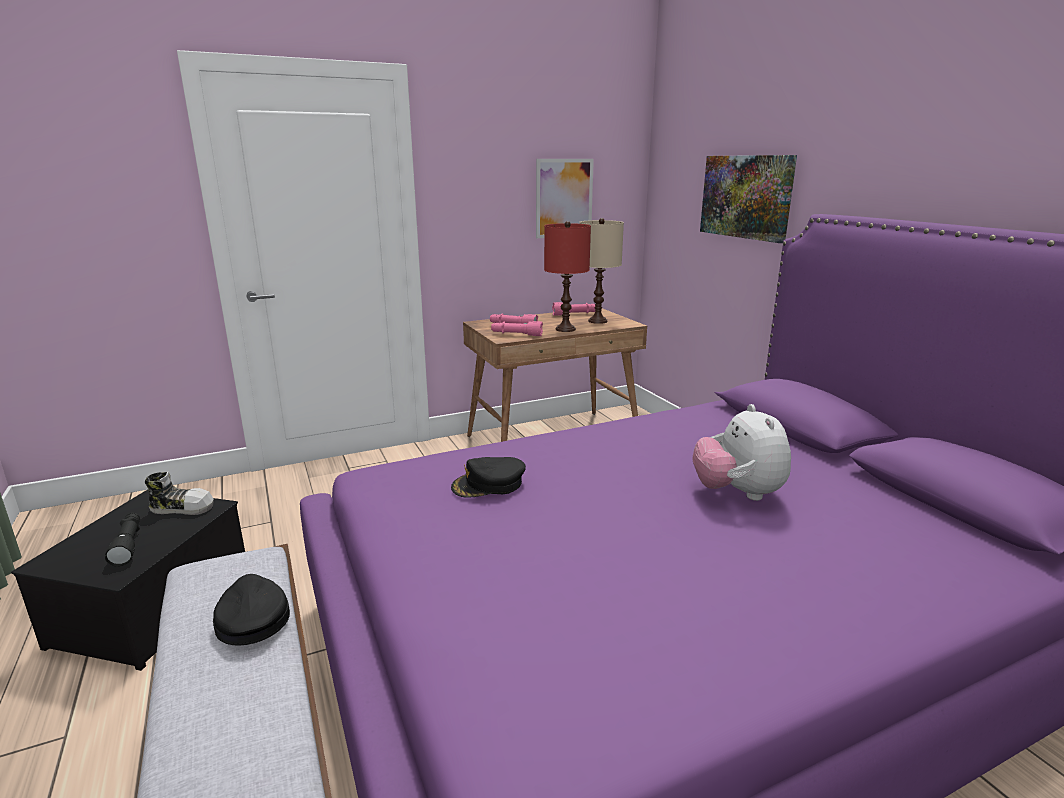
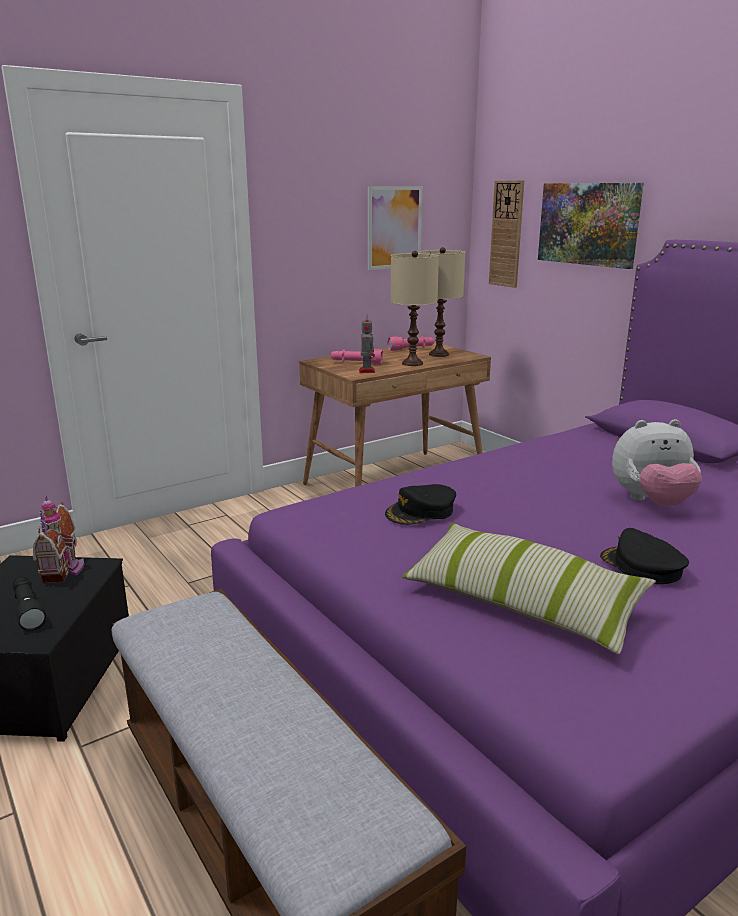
camera: 10 degrees left, 0 degrees up
shoe [145,472,214,515] -> toy house [33,496,84,583]
black cap [213,574,290,646] -> black cap moved to [600,528,689,584]
pink flashlight [491,321,543,336] -> toy robot [359,319,375,373]
red table lamp [544,221,591,332] -> beige table lamp [390,251,439,366]
plush toy [692,404,791,501] -> plush toy turned 75 degrees counterclockwise [612,419,702,507]
none -> pillow [402,523,656,655]
none -> wall clock [489,180,524,288]

